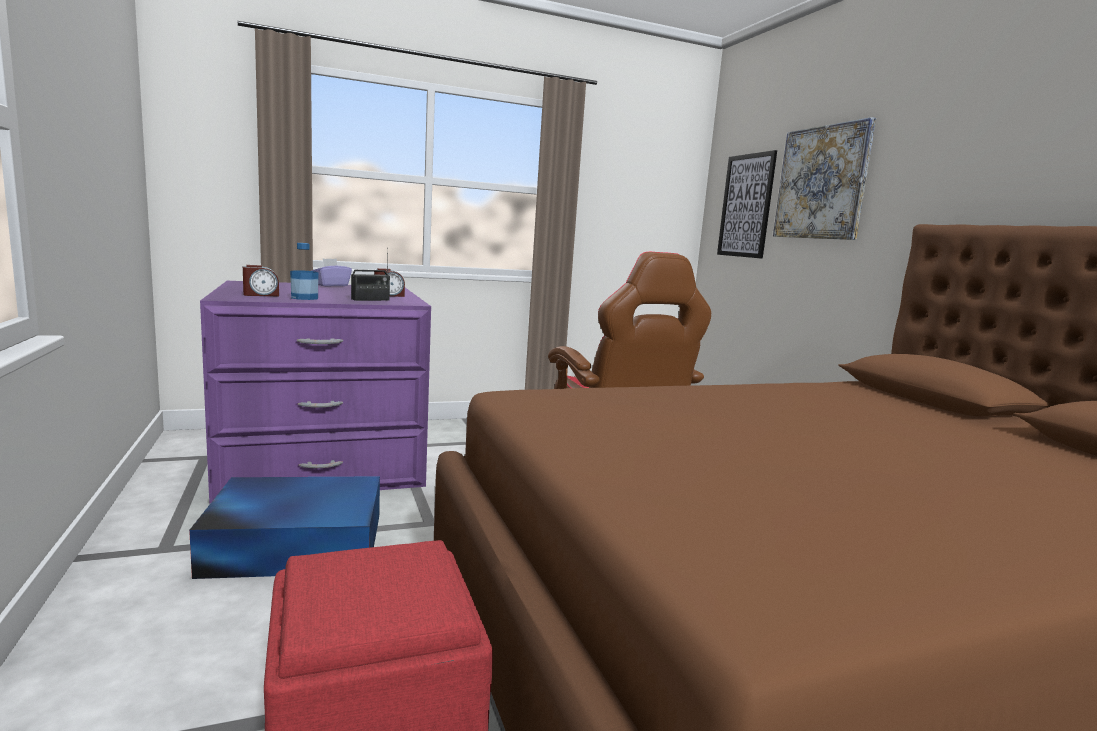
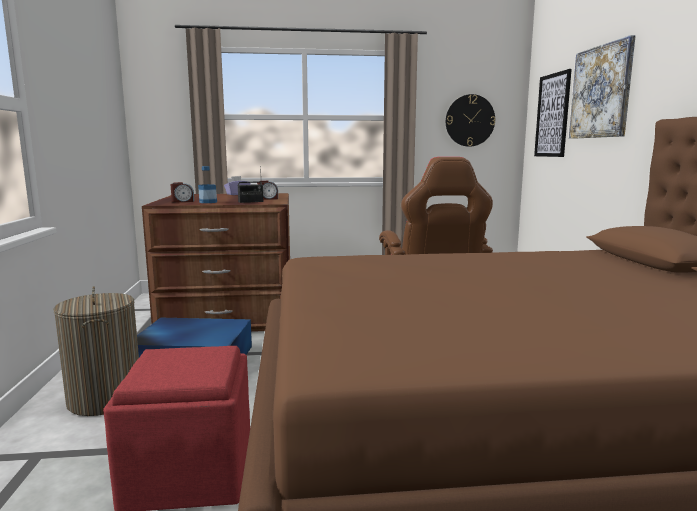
camera: 15 degrees right, 0 degrees up
purple dresser [200,281,431,503] -> brown dresser [142,193,290,332]
none -> laundry basket [53,286,139,416]
none -> wall clock [446,94,495,147]

